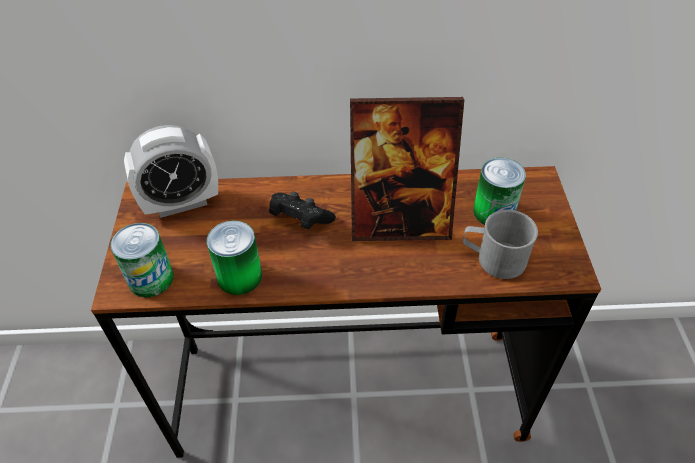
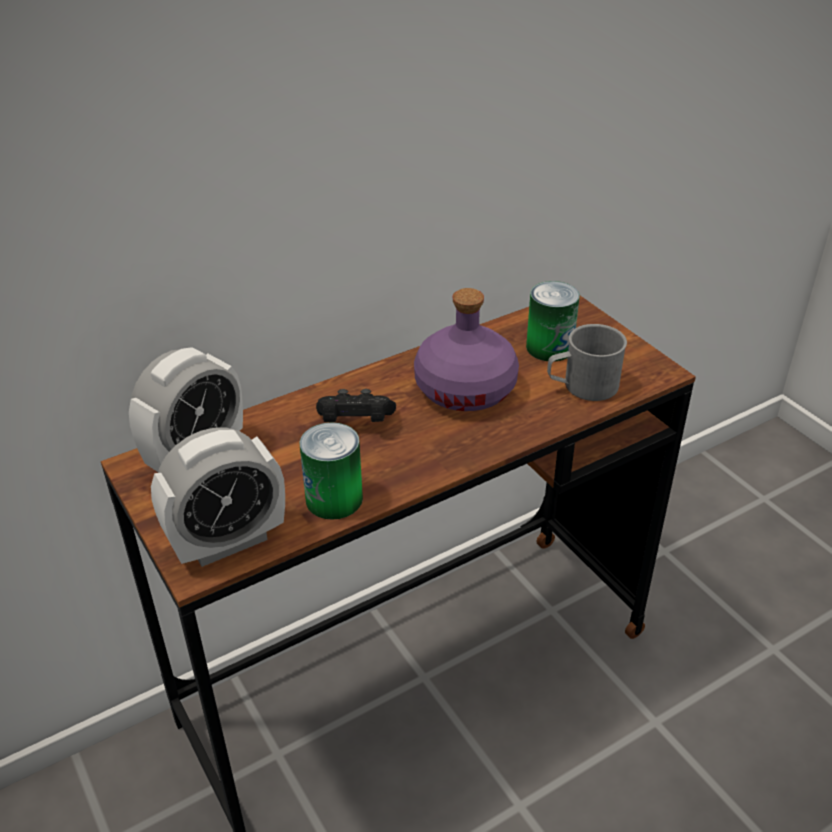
camera: 30 degrees left, 10 degrees down
can [110,223,174,297] -> alarm clock [151,428,285,567]
picture frame [350,97,464,241] -> purple bottle [414,288,519,411]

